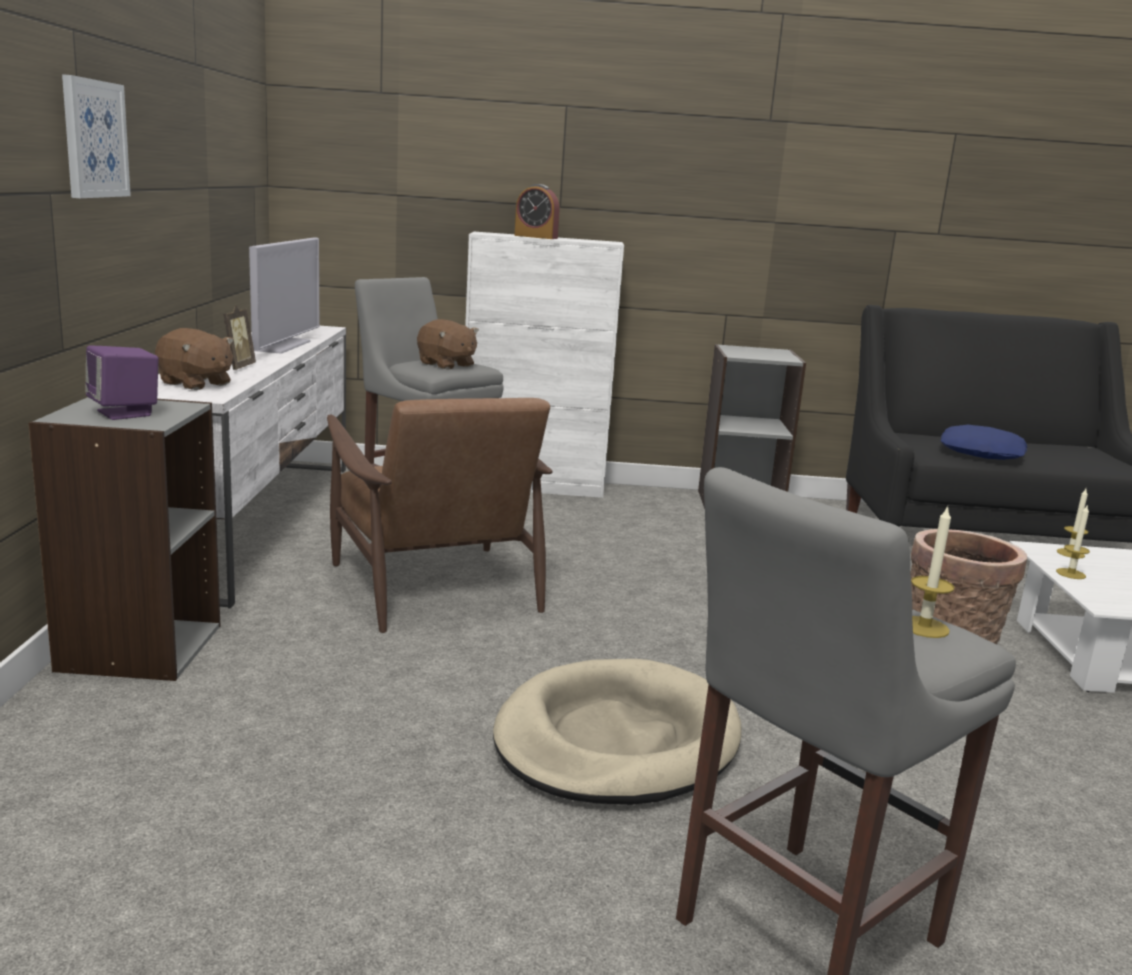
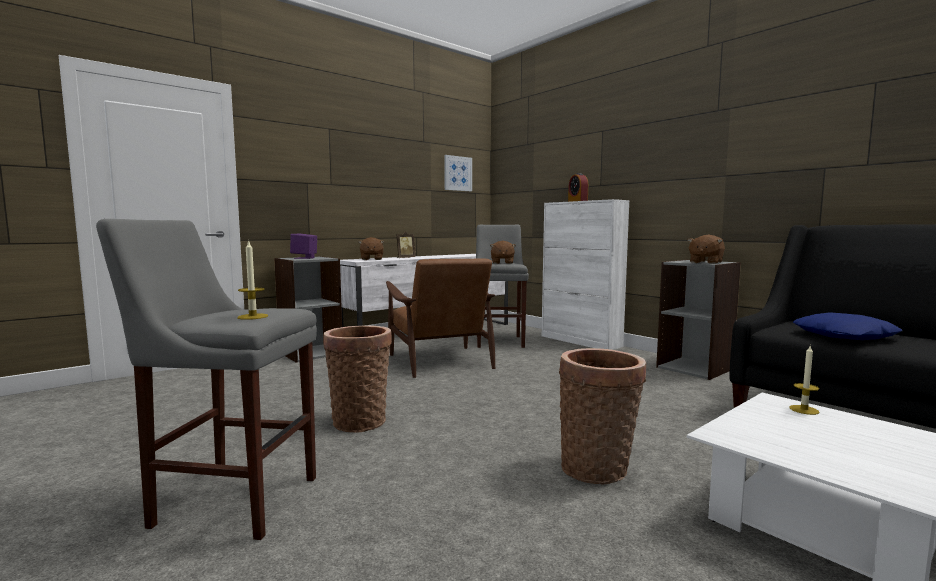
camera: 50 degrees right, 10 degrees down
picture [62,74,131,198] -> picture moved to [444,155,472,191]
television [249,237,319,354] -> none
brown armchair [327,398,553,633] -> brown armchair turned 45 degrees counterclockwise [386,259,495,378]
beige dog bed [493,659,742,805] -> basket [323,325,392,433]
candle [1056,504,1090,579] -> none
none -> brown plush toy [688,235,725,264]

